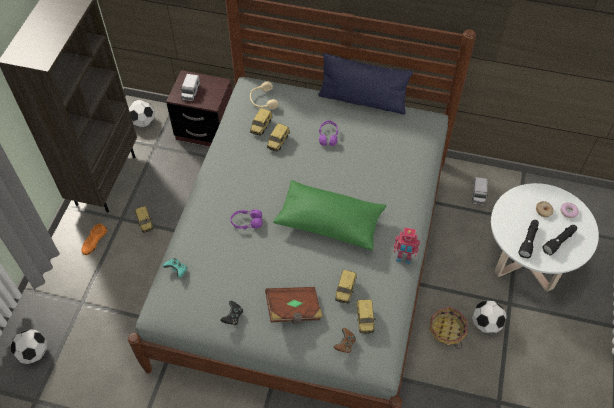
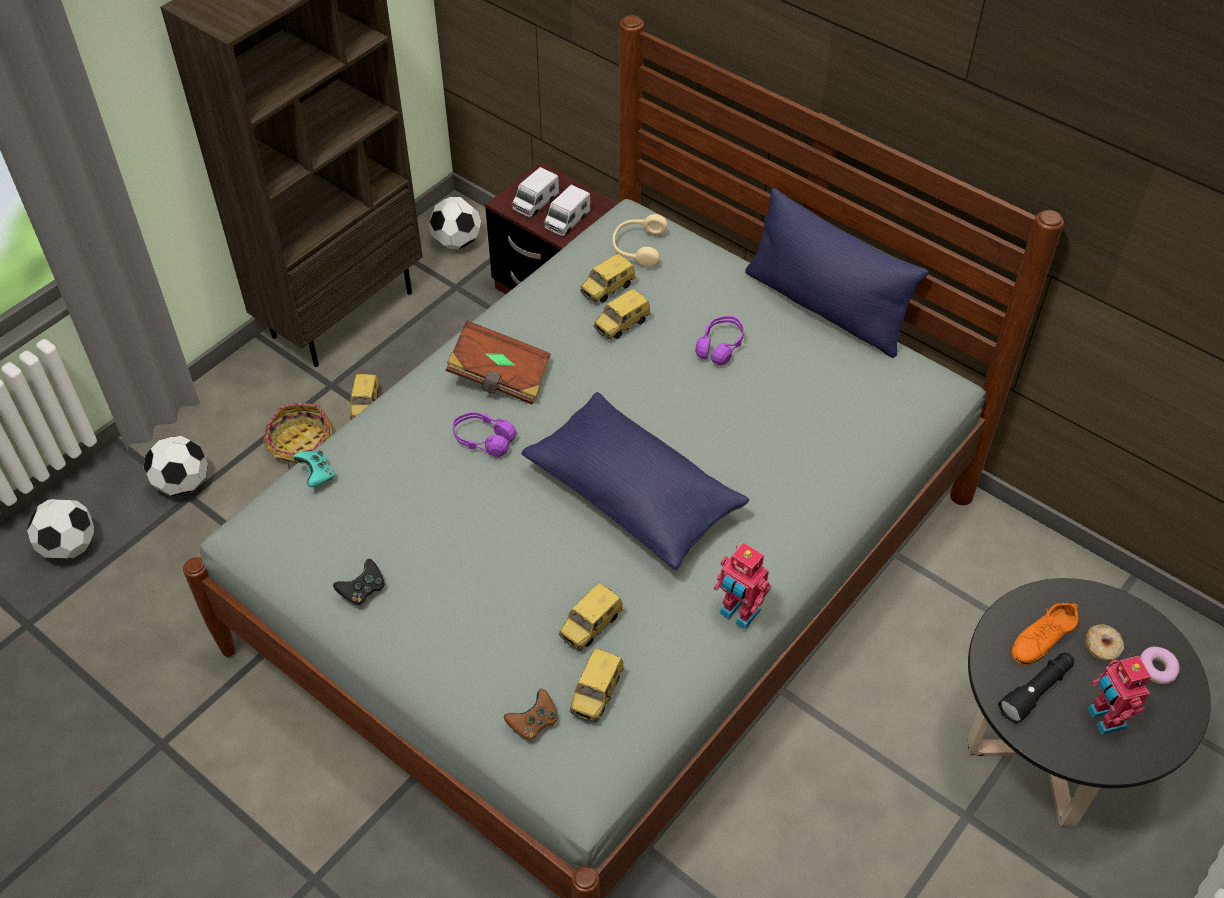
camera: 25 degrees right, 5 degrees down
orange shoe [81,223,107,255] -> orange shoe moved to [1012,603,1079,665]
brown book [265,287,323,324] -> brown book moved to [446,320,551,404]
green pillow [273,180,386,250] -> blue pillow [522,392,749,570]
basket [429,307,467,349] -> basket moved to [263,403,332,470]
toy truck [472,177,488,205] -> toy truck moved to [544,185,591,236]
football [472,301,507,333] -> football moved to [144,436,208,496]
white coffee table [491,183,599,292] -> black coffee table [967,578,1211,826]
black flashlight [542,225,577,256] -> toy robot [1087,654,1151,735]

